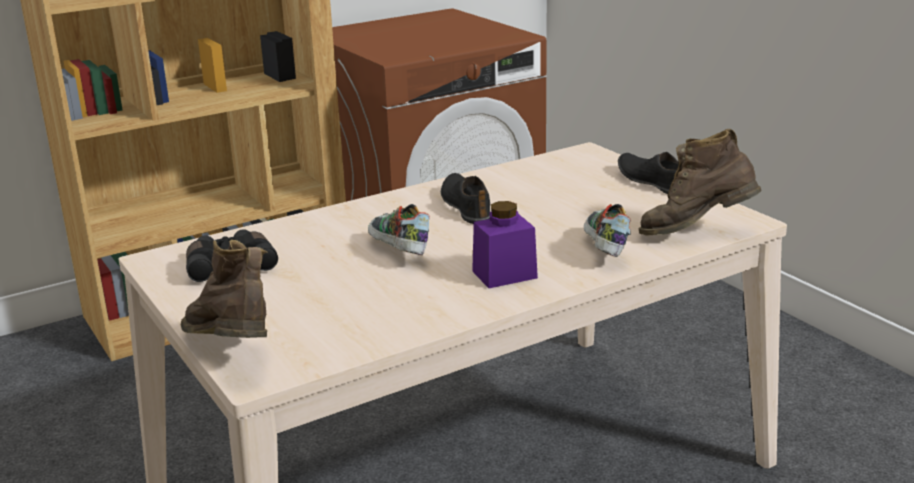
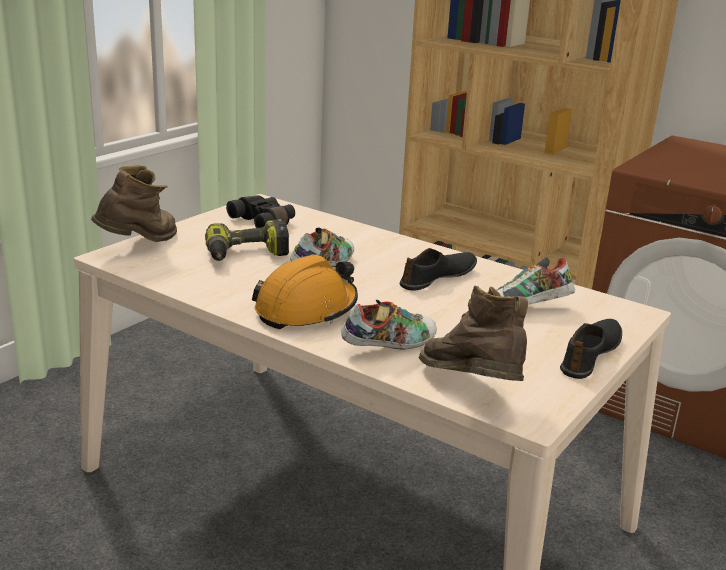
camera: 65 degrees right, 0 degrees up
purple jar [472,201,538,288] -> orange hard hat [252,255,358,329]
none -> power drill [205,219,289,261]
none -> shoe [497,257,575,305]

